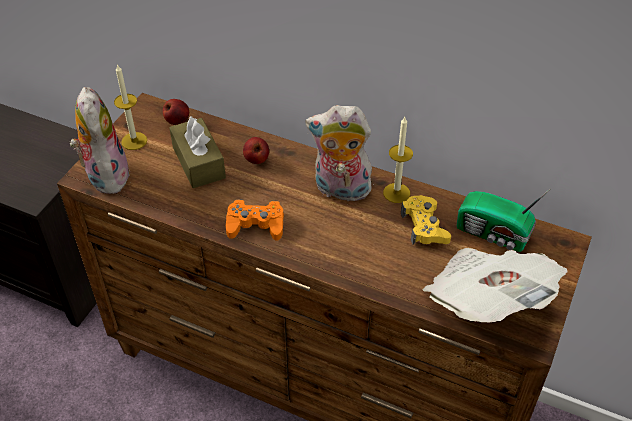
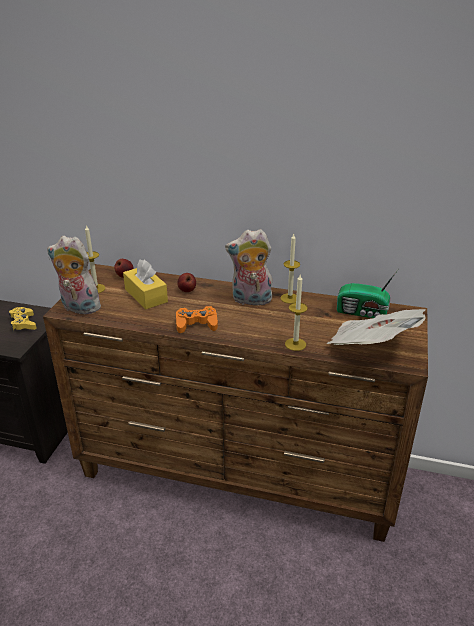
camera: 10 degrees left, 15 degrees down
plush toy [70,87,132,194] -> plush toy turned 45 degrees counterclockwise [47,236,104,314]
brown tissue box [169,116,226,188] -> yellow tissue box [123,260,168,309]
yellow game controller [401,195,451,245] -> yellow game controller moved to [9,307,37,332]
none -> candle [285,275,308,351]

